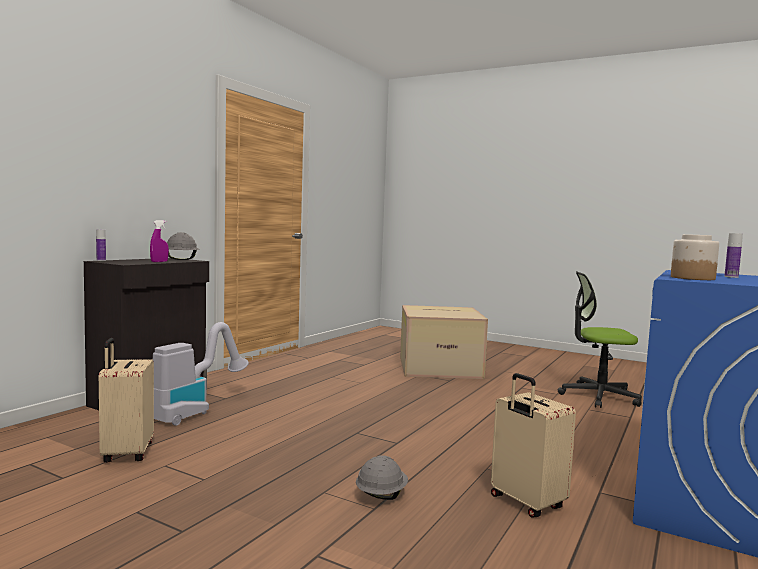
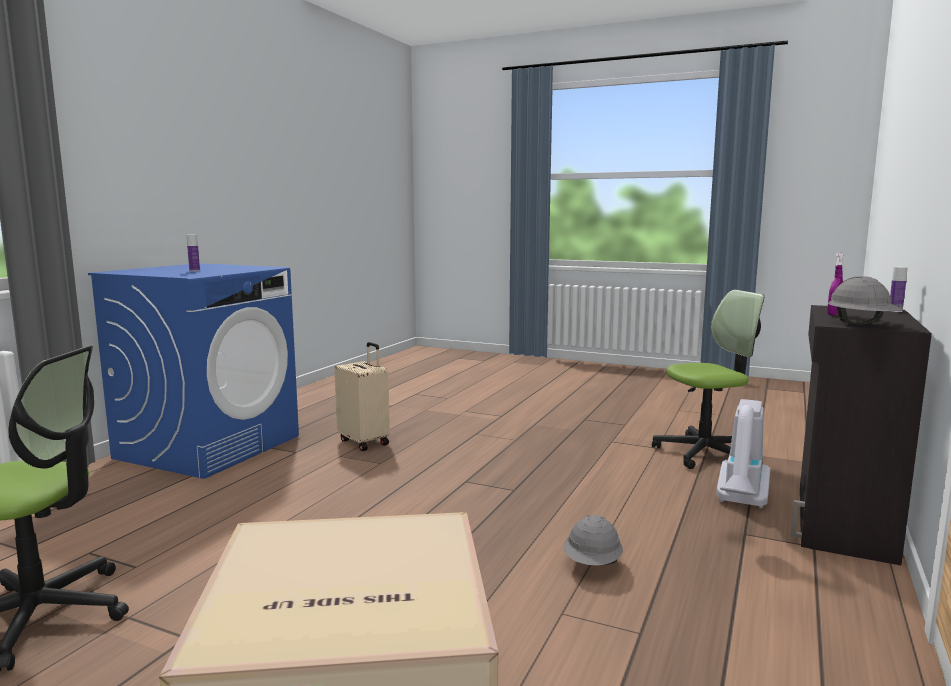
camera: 175 degrees right, 5 degrees up
beige suitcase [99,338,154,462] -> office chair [652,290,764,469]
grey hard hat [356,455,408,500] -> grey hard hat moved to [564,515,623,565]
jar [671,234,719,280] -> none

